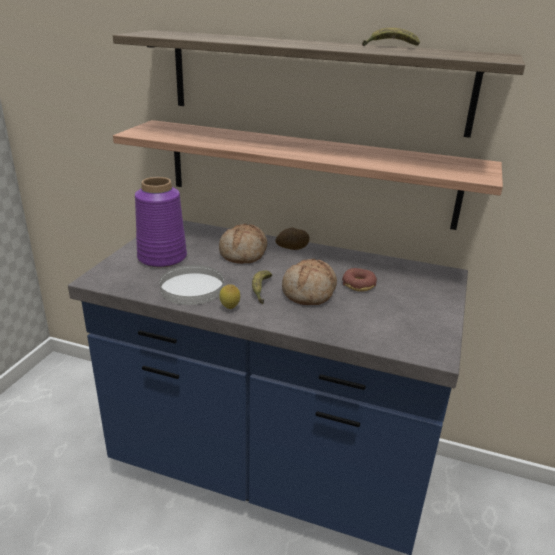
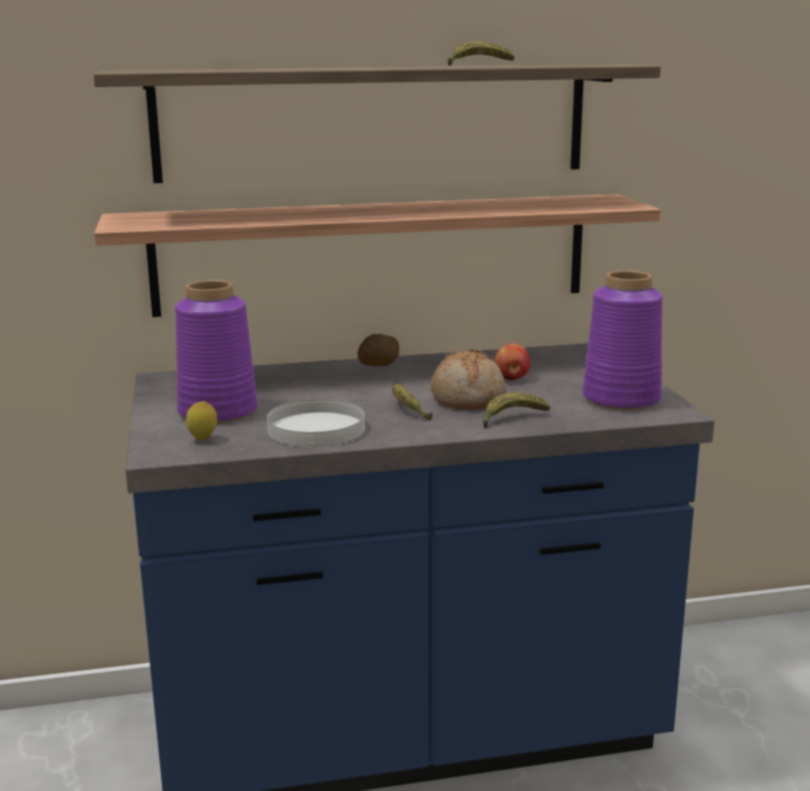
camera: 30 degrees left, 10 degrees down
bread [219,224,267,264] -> none
lemon [220,284,240,309] -> lemon moved to [186,401,217,440]
donut [342,268,377,292] -> apple [495,343,531,380]
none -> banana [483,392,550,428]
none -> purple vase [582,270,663,410]

